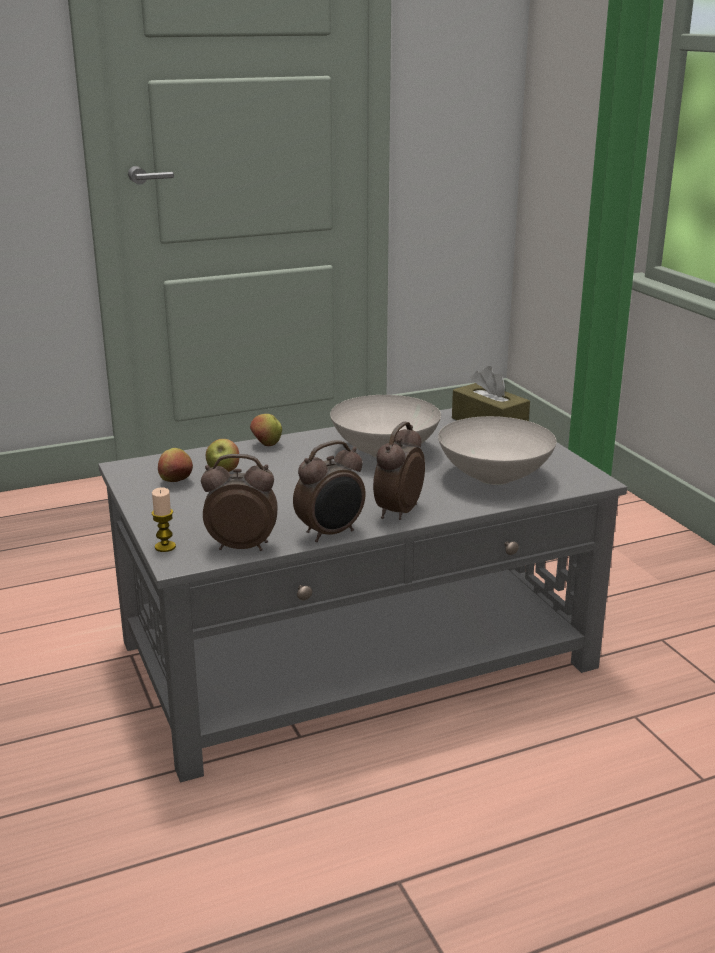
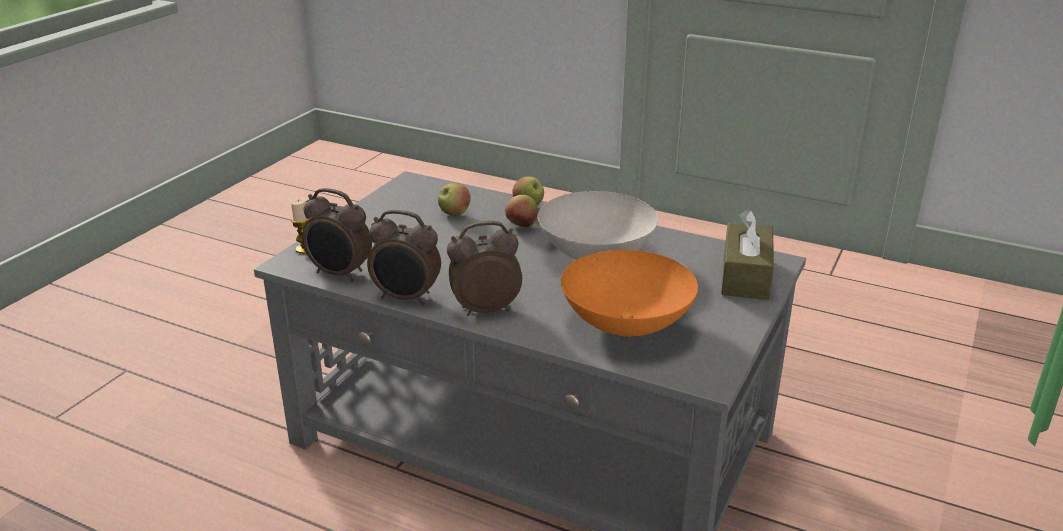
camera: 50 degrees right, 5 degrees up
apple [158,448,193,482] -> apple moved to [505,195,538,227]
alarm clock [201,454,277,551] -> alarm clock turned 150 degrees clockwise [302,188,372,282]
white bowl [438,416,556,485] -> orange bowl [561,250,698,337]

